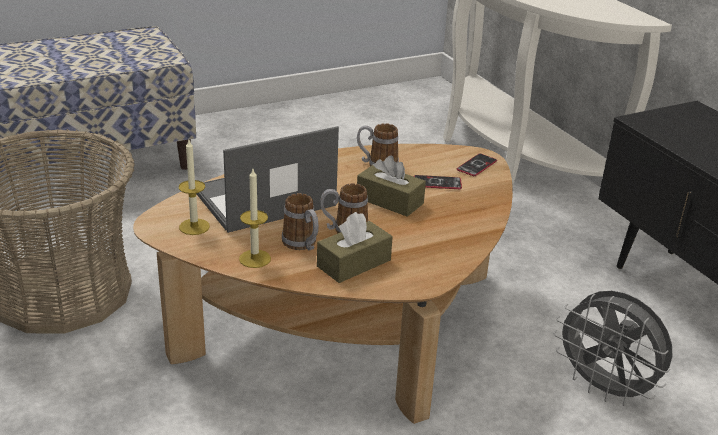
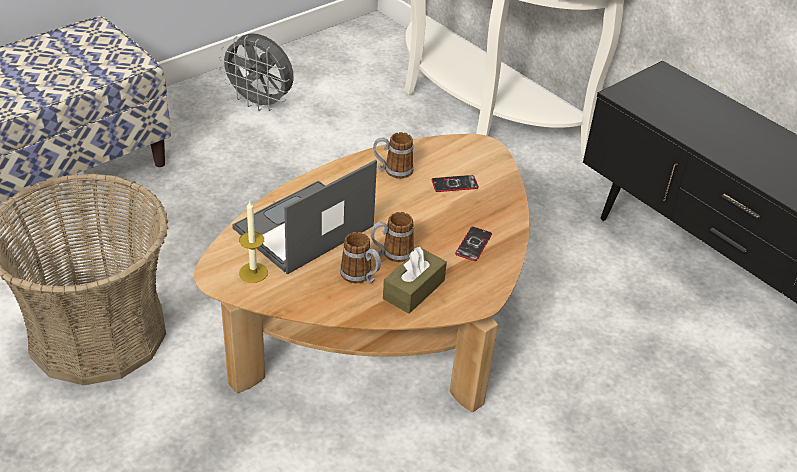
camera: 15 degrees left, 10 degrees up
candle [239,169,271,268] -> none
brown tissue box [357,156,426,217] -> none
phone [457,154,497,176] -> phone moved to [455,227,492,261]
grey fan [553,291,673,406] -> grey fan moved to [218,33,293,111]

